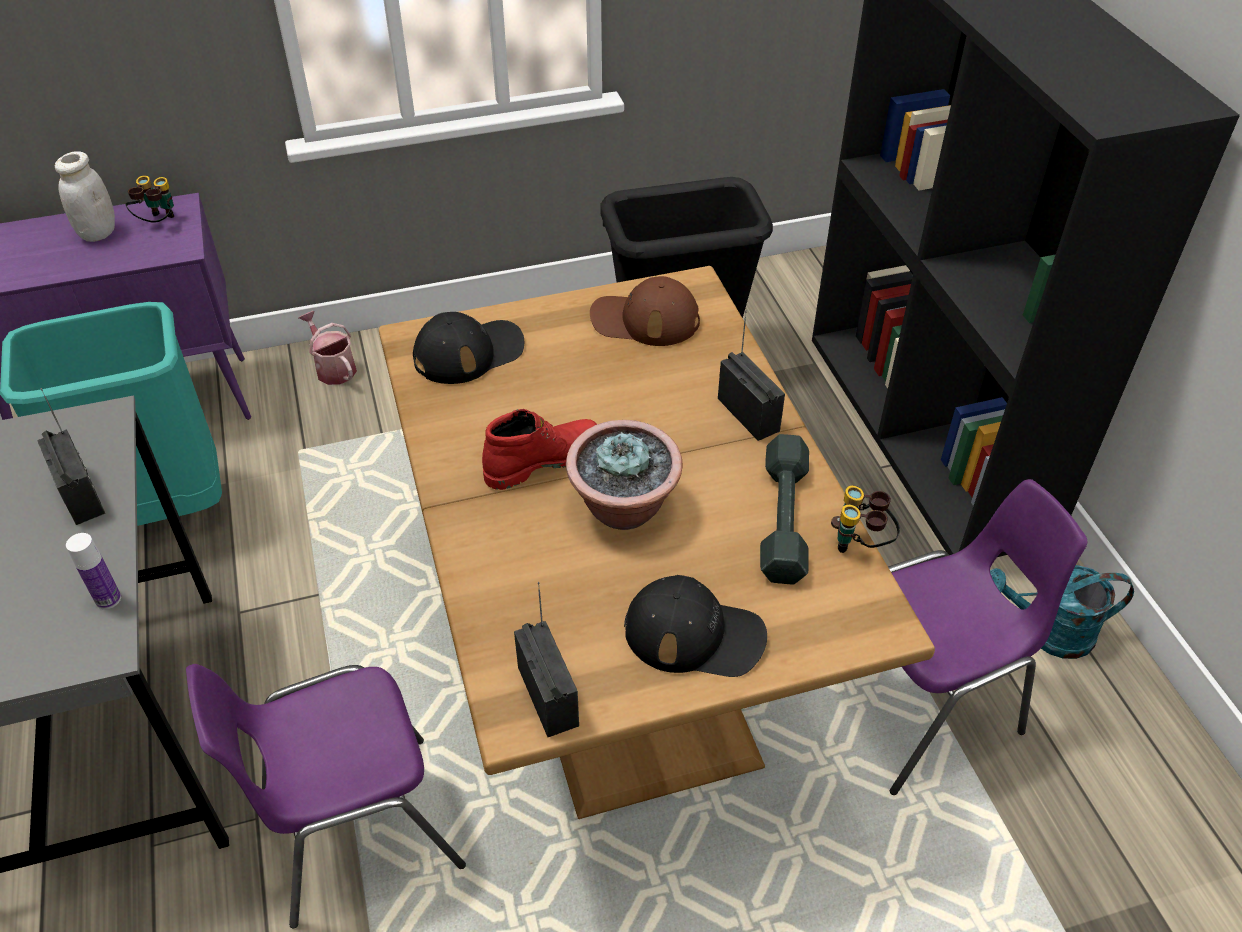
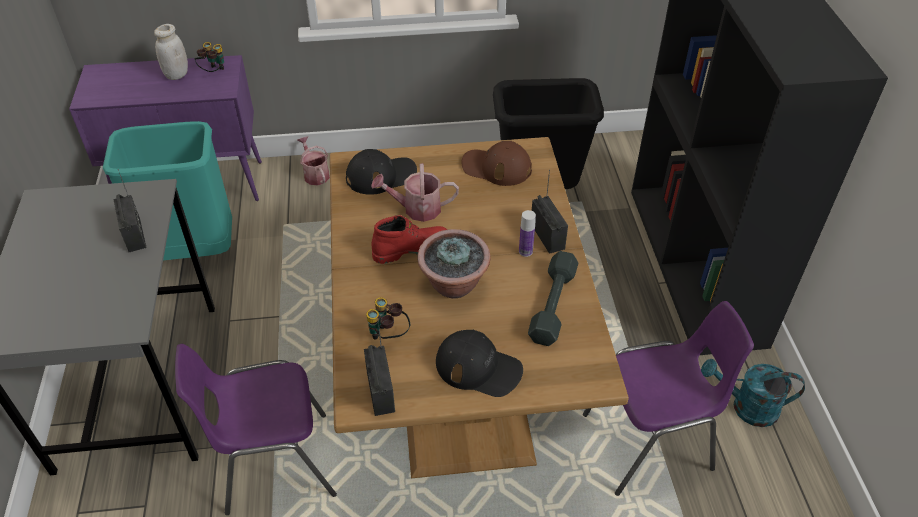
camera: 10 degrees right, 0 degrees up
bottle [66,533,121,609] -> bottle moved to [519,210,536,257]
binoculars [831,486,900,553] -> binoculars moved to [366,297,410,340]
none -> watering can [371,163,459,222]

